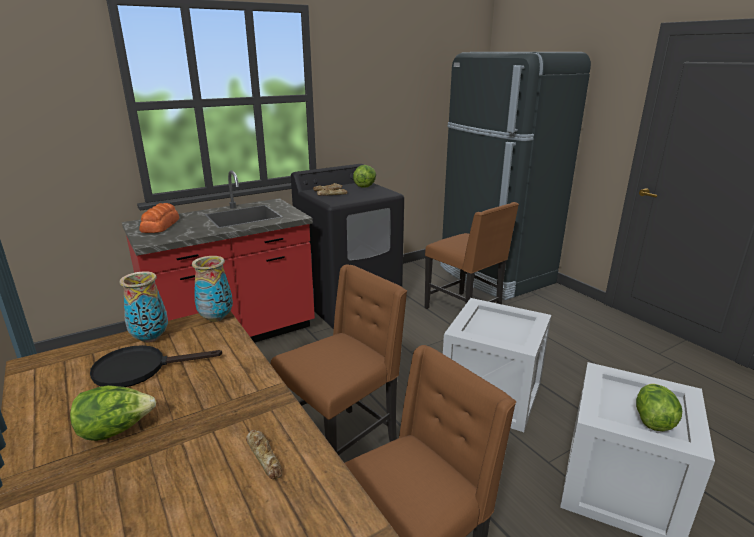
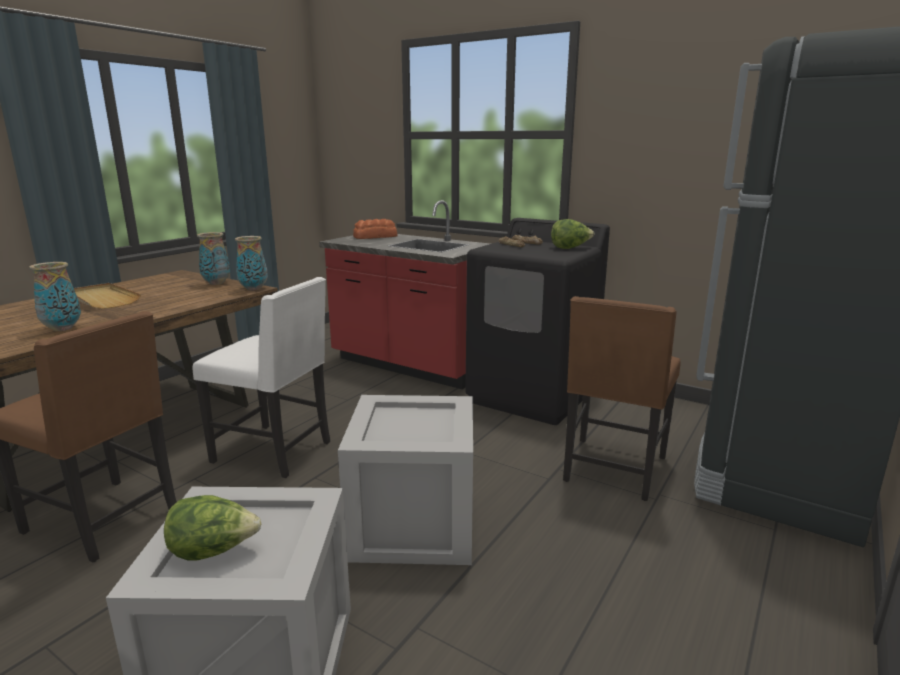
camera: 65 degrees right, 5 degrees down
lettuce [70,385,156,441] -> beige tray [74,283,141,309]
black frying pan [90,345,222,387] -> none
bread [246,430,282,480] -> vase [29,262,81,331]
brown chair [271,264,407,455] -> white chair [193,277,330,478]

